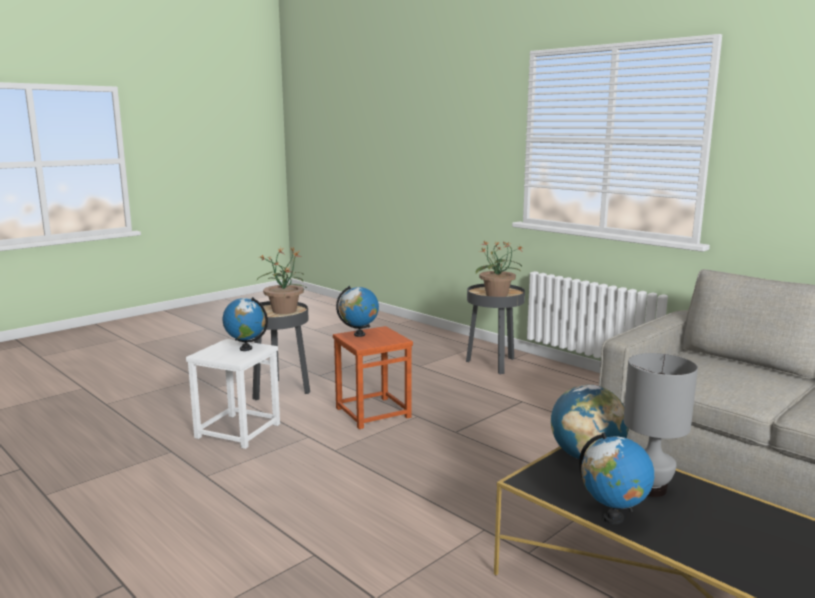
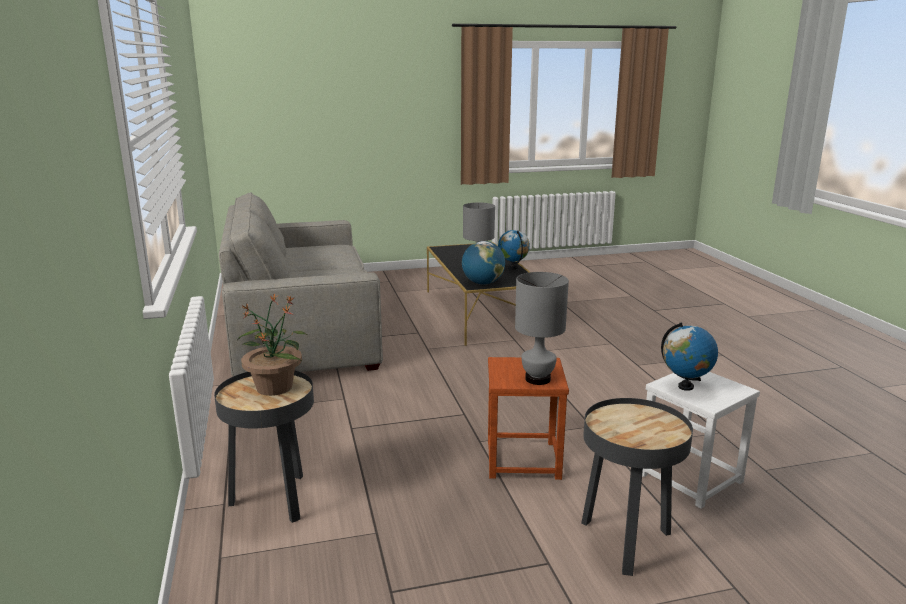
camera: 150 degrees left, 5 degrees up
potted plant [257,247,307,314] -> none
globe [336,286,379,337] -> grey table lamp [515,272,569,385]

